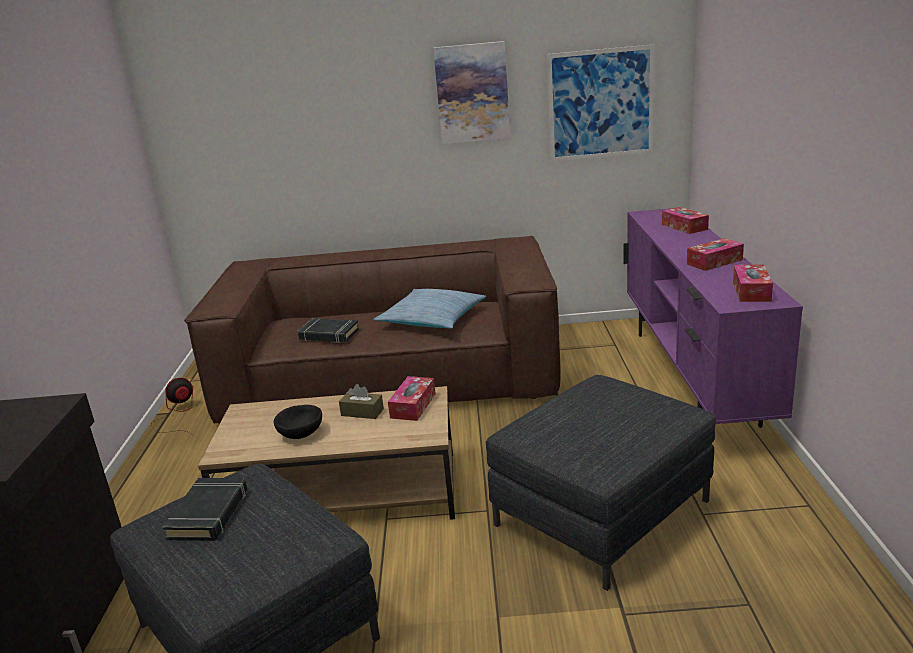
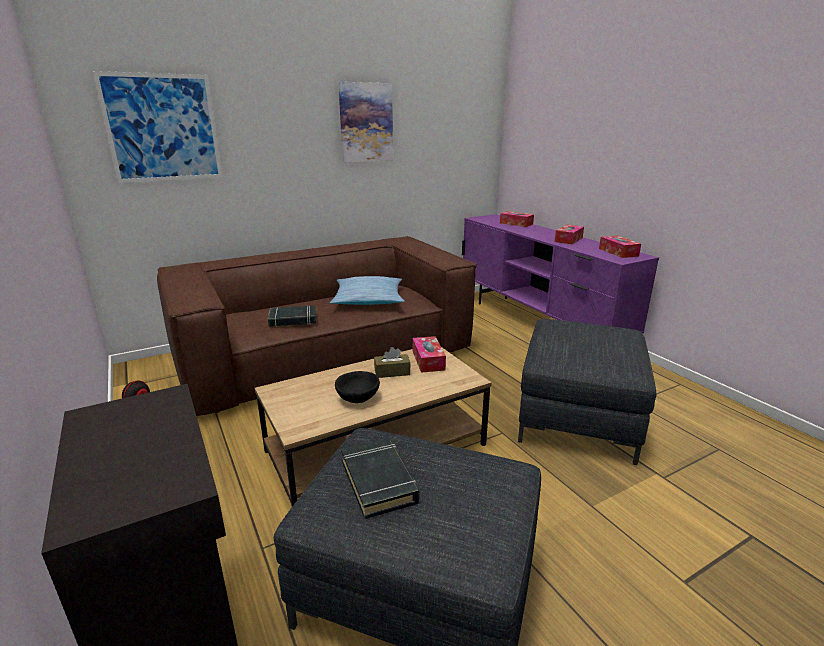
camera: 30 degrees left, 0 degrees up
picture [547,44,655,162] -> picture moved to [93,71,223,183]

